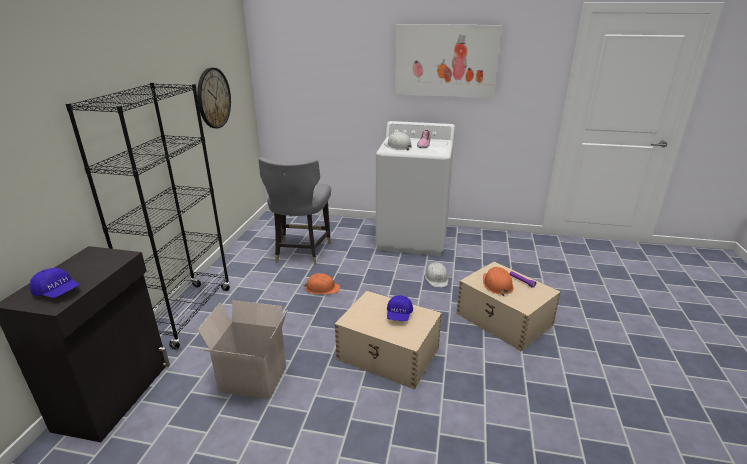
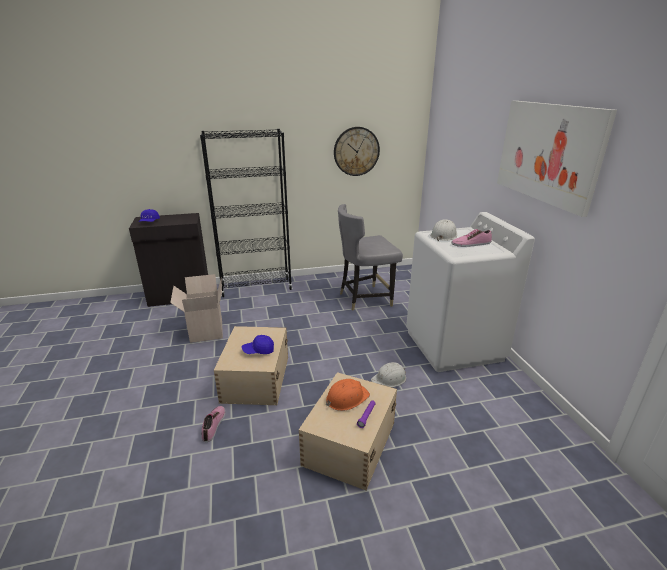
camera: 65 degrees right, 0 degrees up
orange hard hat [303,273,340,294] -> none
none -> shoe [201,406,225,442]

